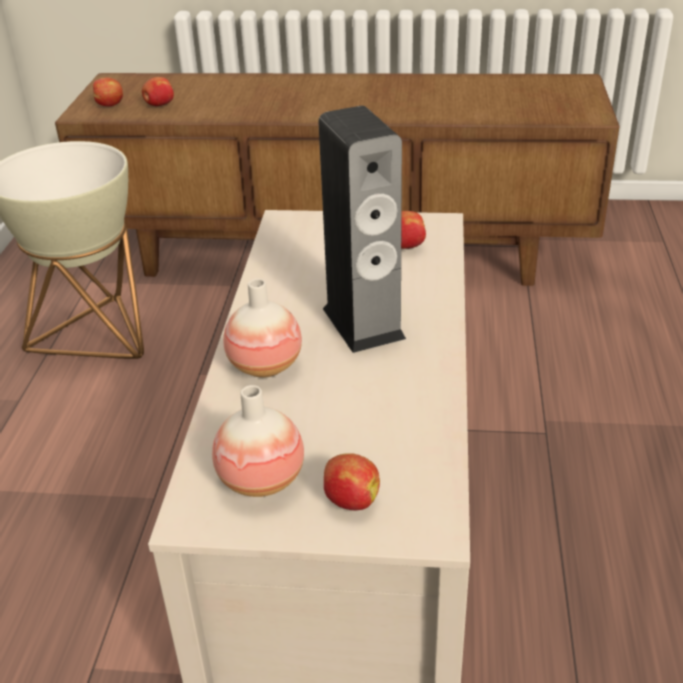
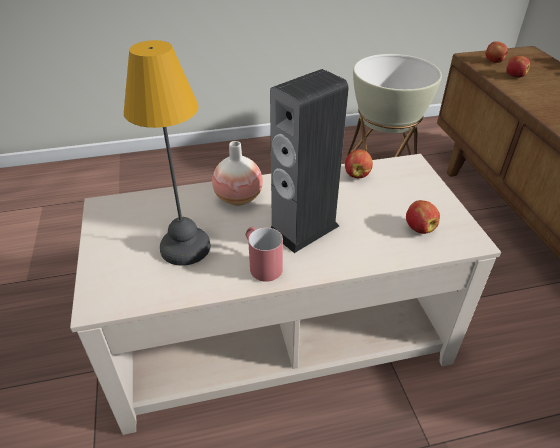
camera: 70 degrees right, 5 degrees up
vase [212,385,304,497] -> none
apple [324,453,380,510] -> apple moved to [345,150,373,178]
none -> table lamp [124,40,211,266]
none -> red mug [246,227,283,282]

